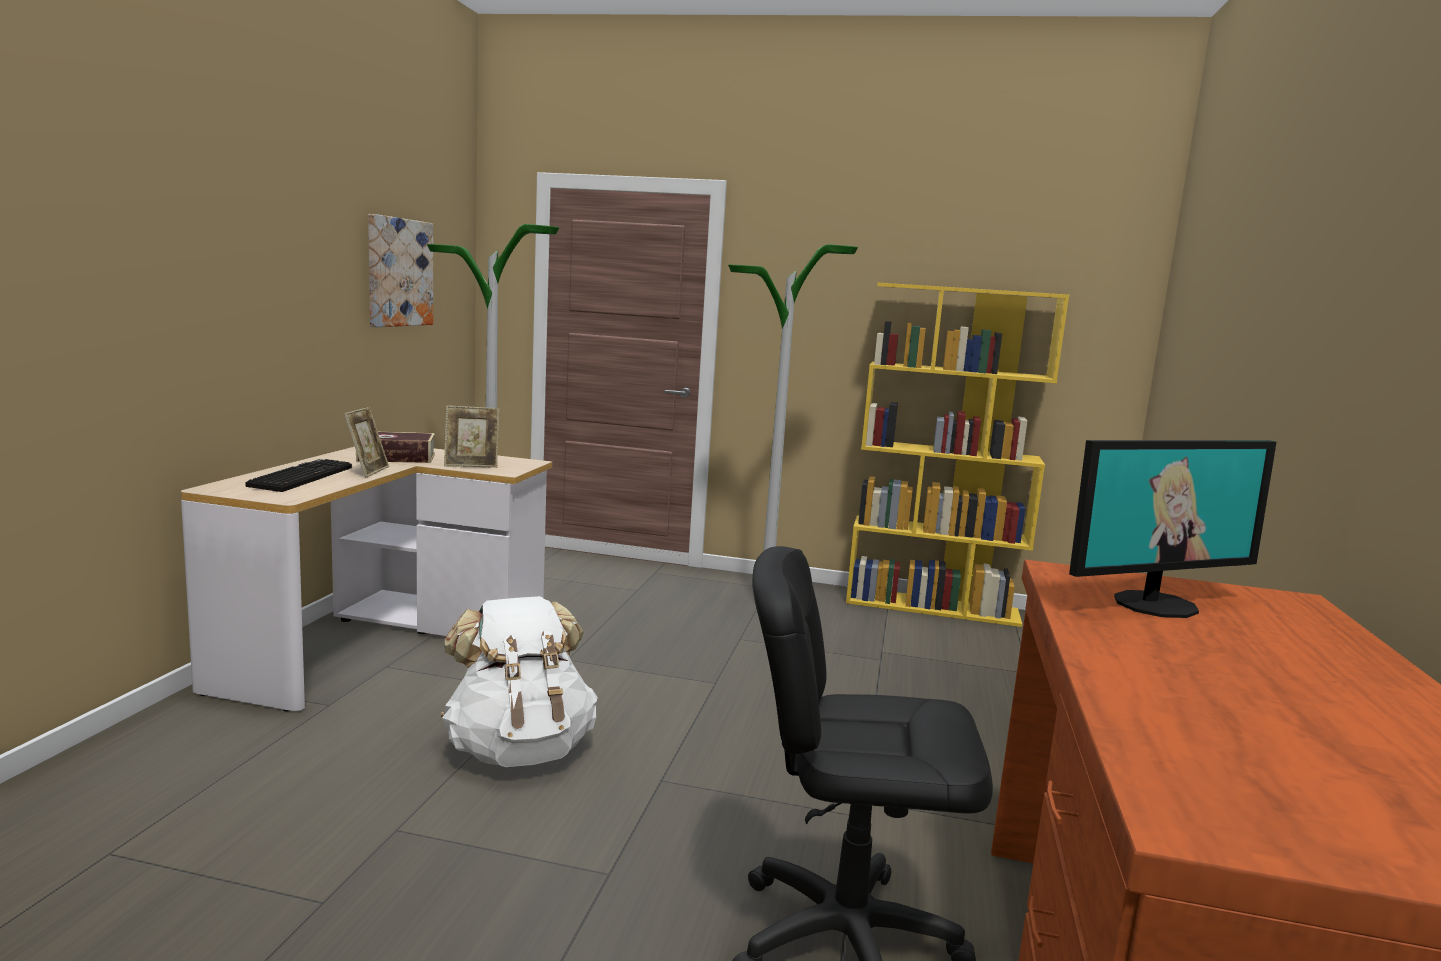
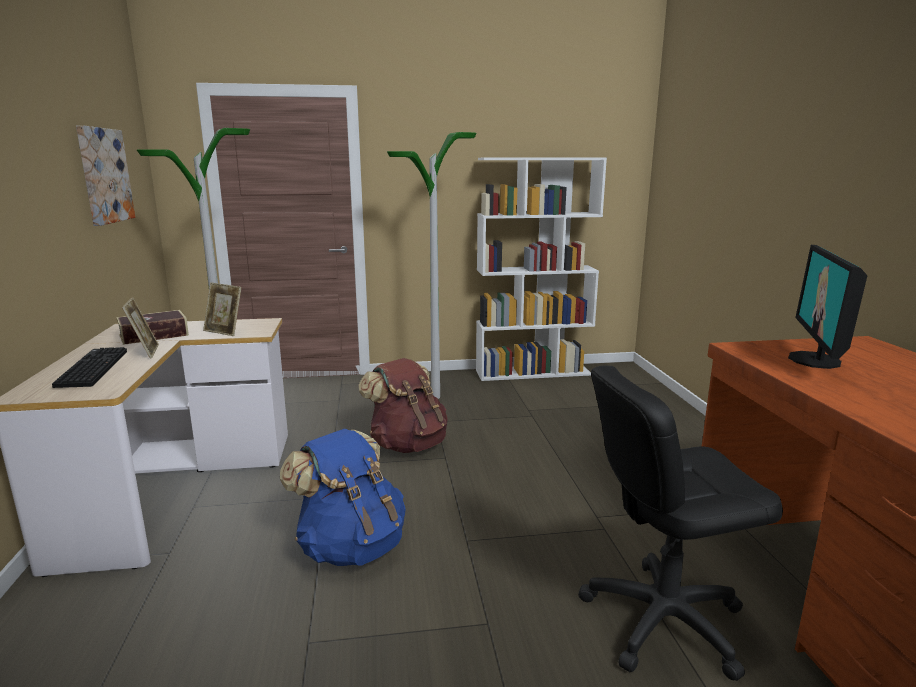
camera: 20 degrees left, 5 degrees up
white backpack [441,596,598,767] -> blue backpack [280,429,406,566]
picture frame [444,405,499,468] -> picture frame turned 60 degrees clockwise [203,282,241,336]
yellow bookcase [846,283,1069,627] -> white bookcase [476,157,607,381]
monitor [1069,440,1277,618] -> monitor turned 150 degrees clockwise [788,245,868,369]
none -> brown backpack [359,358,448,453]

